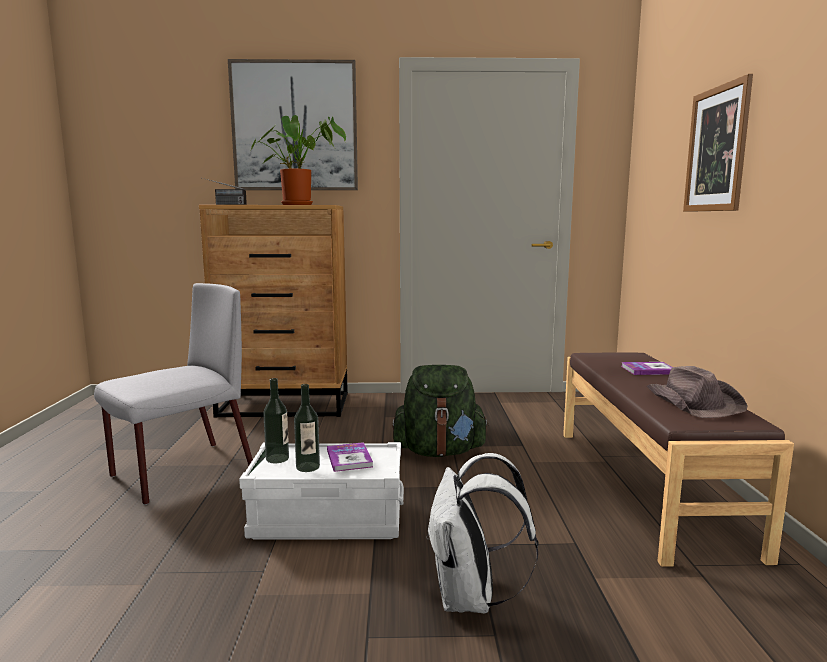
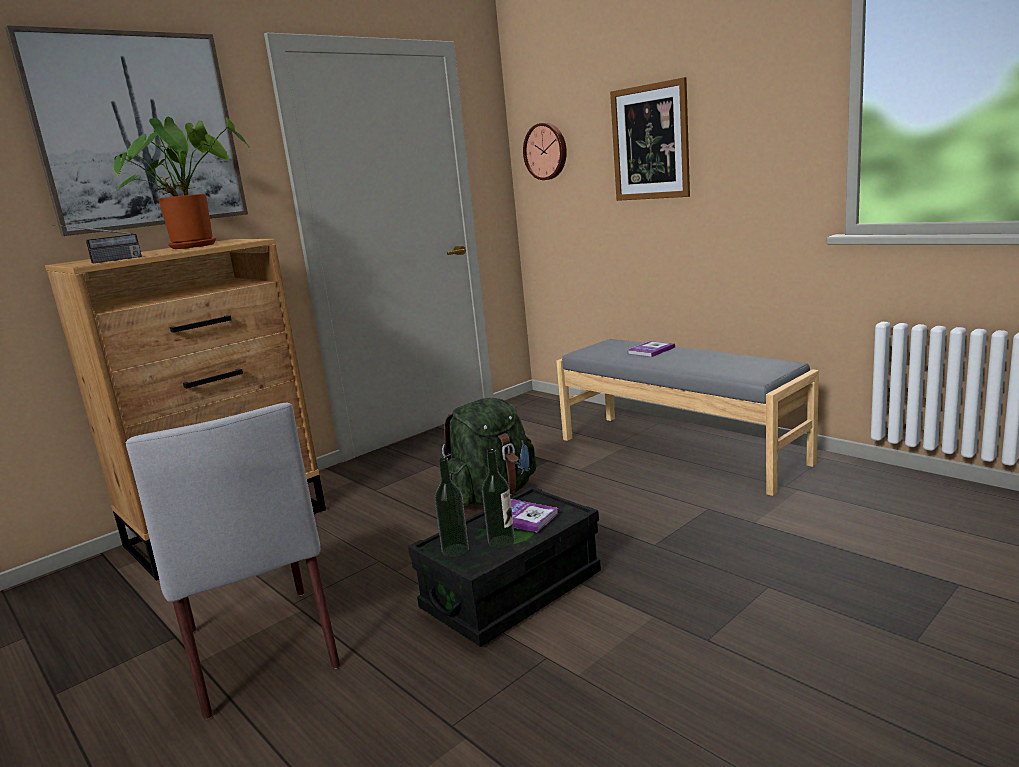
camera: 40 degrees left, 5 degrees up
grey chair [94,283,253,505] -> grey chair turned 150 degrees clockwise [126,403,340,719]
white storage box [239,442,404,540] -> black storage box [408,486,601,647]
white backpack [426,453,539,613] -> none
brown bench [563,353,794,567] -> grey bench [557,339,819,496]
brown hat [647,366,748,418] -> none
none -> wall clock [523,123,567,180]

